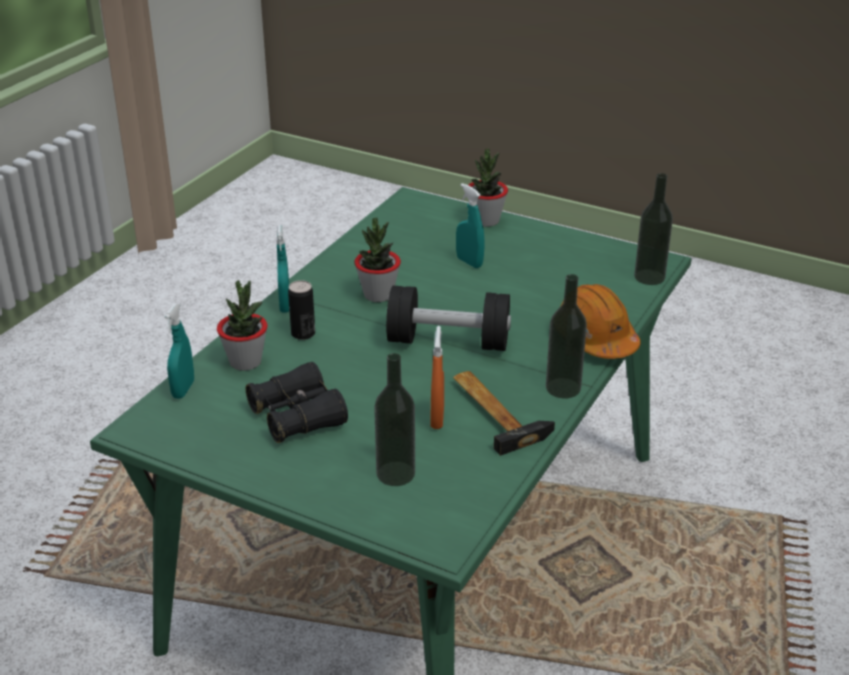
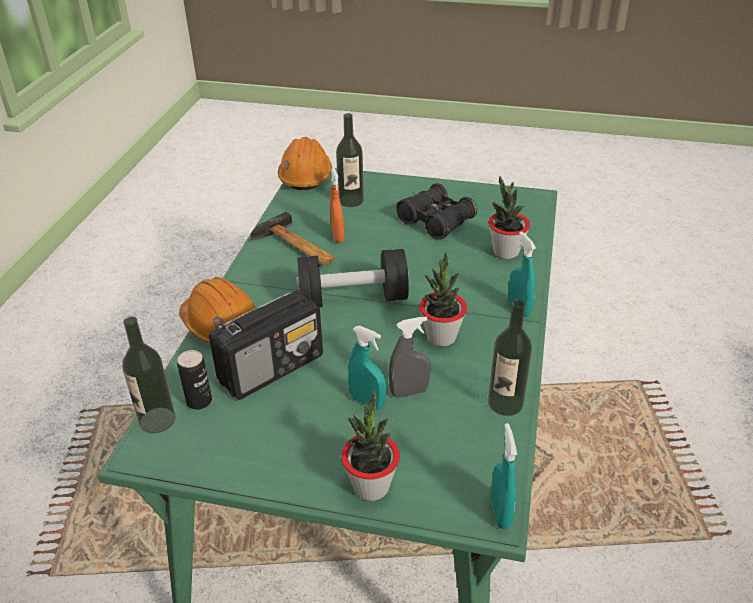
camera: 165 degrees right, 5 degrees up
turquoise spray bottle [164,304,194,399] -> turquoise spray bottle moved to [491,423,517,529]
can [288,280,315,340] -> can moved to [177,350,212,410]
bottle [546,274,587,398] -> bottle moved to [488,299,532,416]
none -> radio [209,291,323,400]
none -> orange hard hat [278,137,332,190]
none -> grey spray bottle [389,317,431,398]

